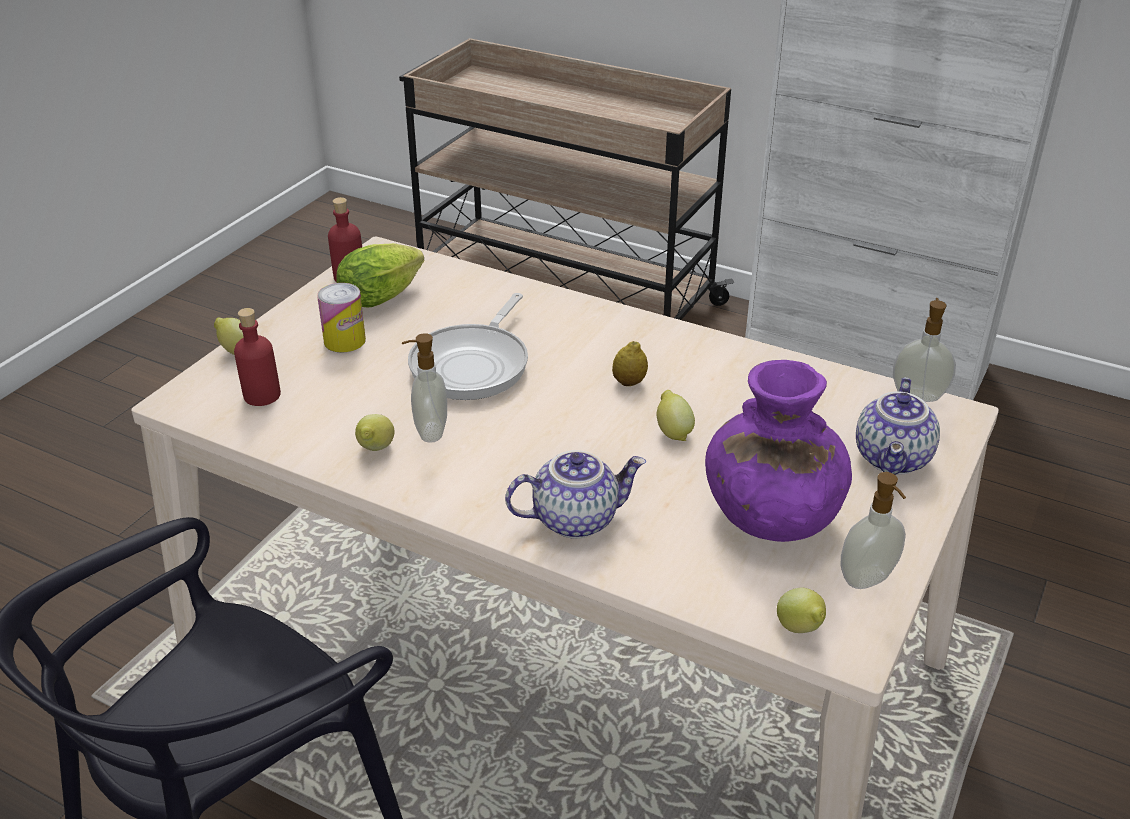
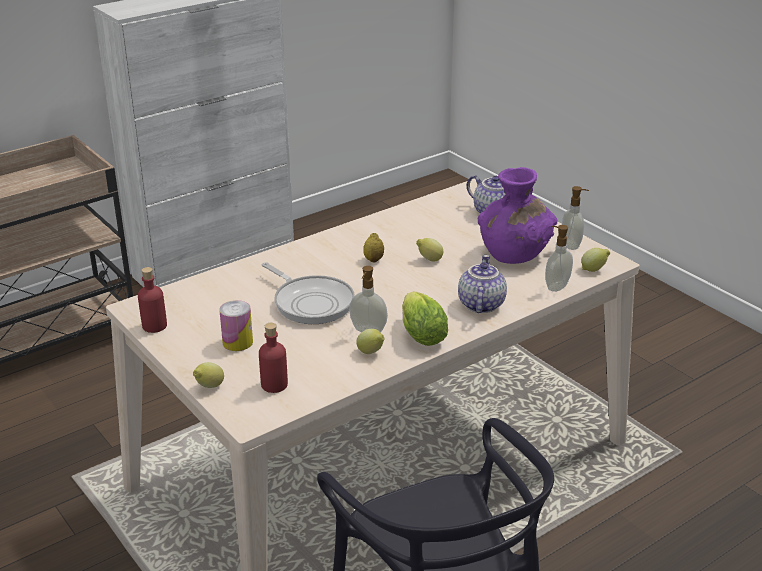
camera: 65 degrees left, 5 degrees down
lettuce [337,243,424,307] -> lettuce moved to [402,292,448,346]
soap dispenser [893,298,956,402] -> soap dispenser moved to [545,225,573,292]

